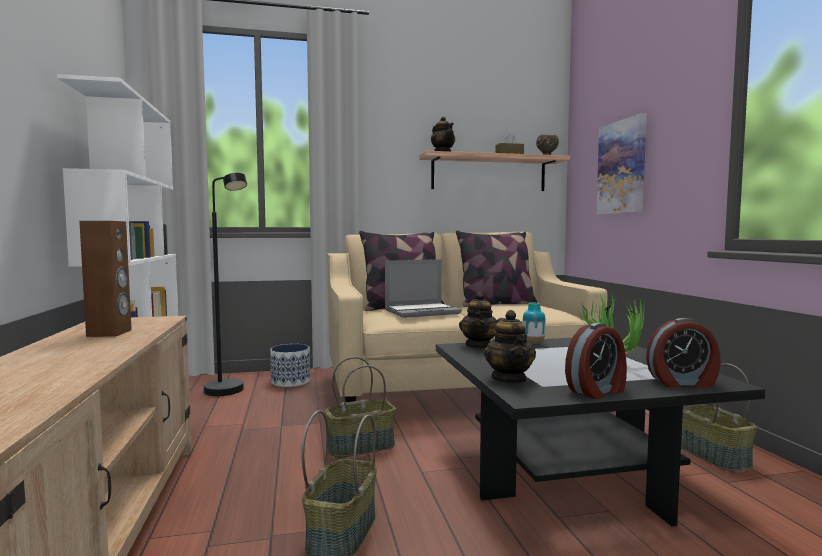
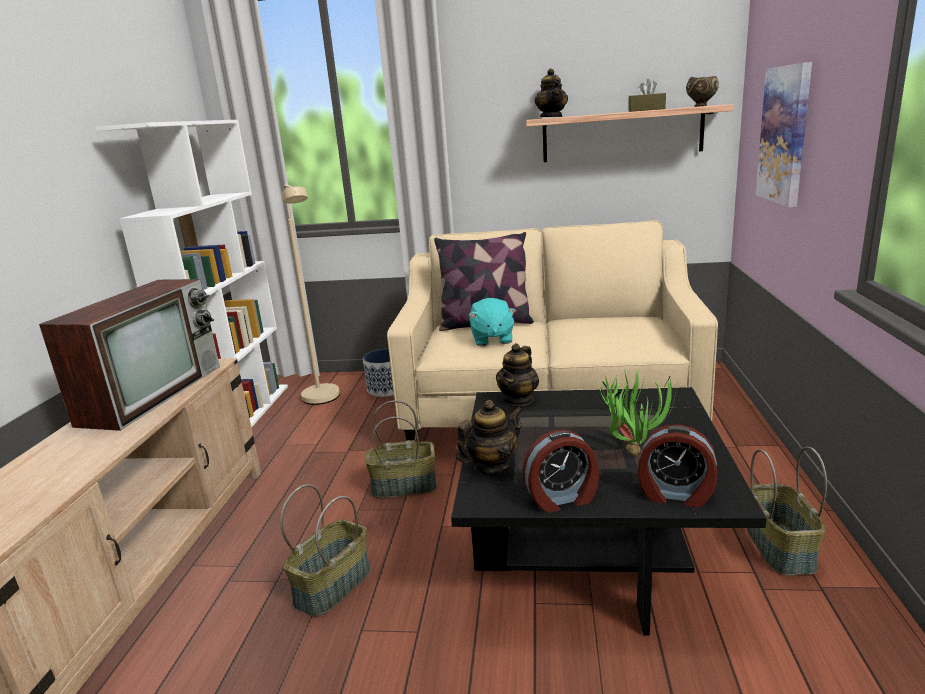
camera: 20 degrees right, 15 degrees up
brown speaker [79,221,132,337] -> television [39,279,220,431]
black floor lamp [204,173,247,396] -> beige floor lamp [282,184,340,405]
laptop [385,259,462,318] -> turquoise plush toy [469,298,516,346]
pillow [456,230,537,307] -> none
teapot [484,310,536,384] -> teapot turned 135 degrees counterclockwise [456,400,523,475]
vase [522,303,546,344] -> none

